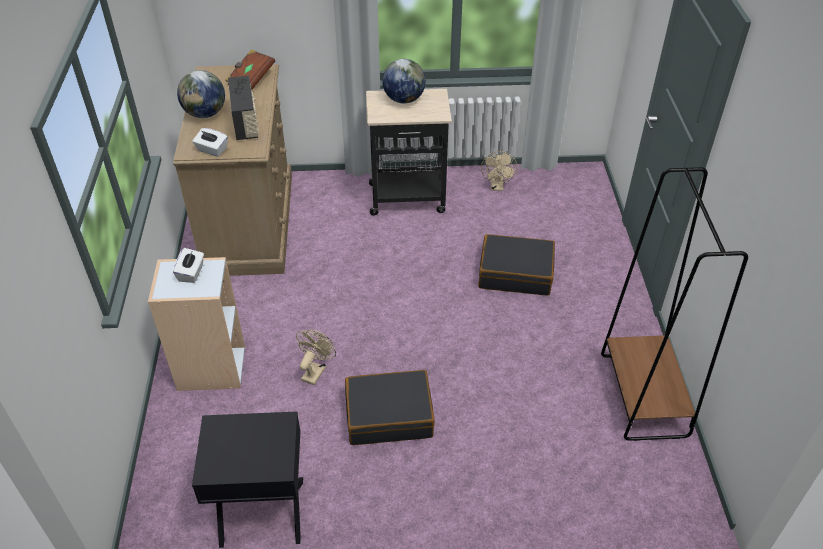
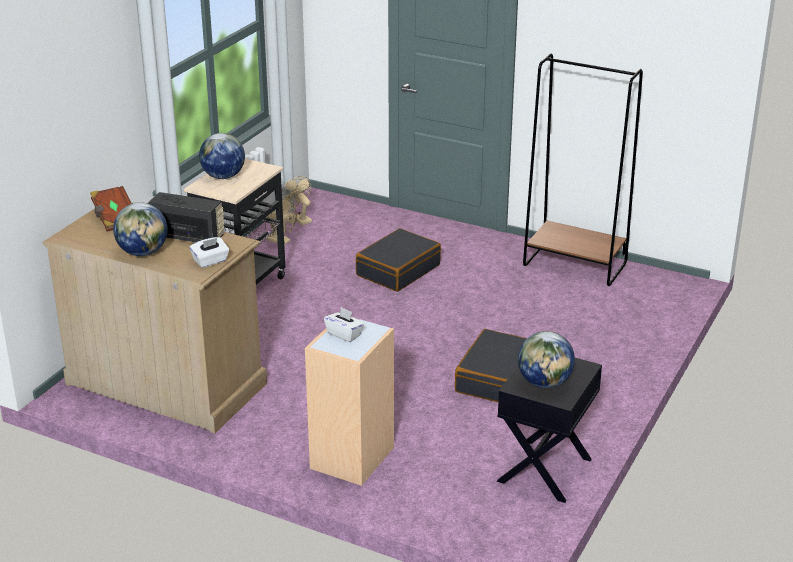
camera: 60 degrees left, 15 degrees down
beige fan [296,330,336,385] -> beige fan moved to [282,176,312,225]
none -> globe [518,331,575,388]

